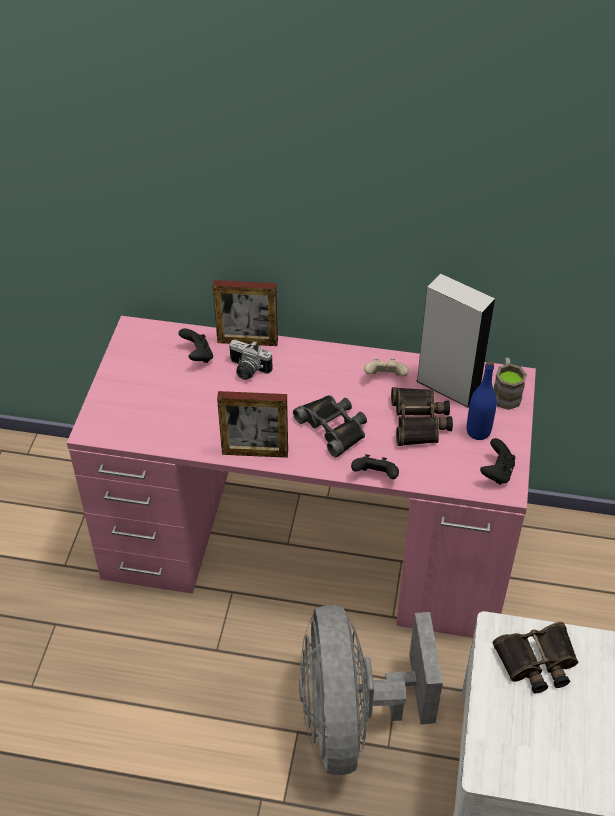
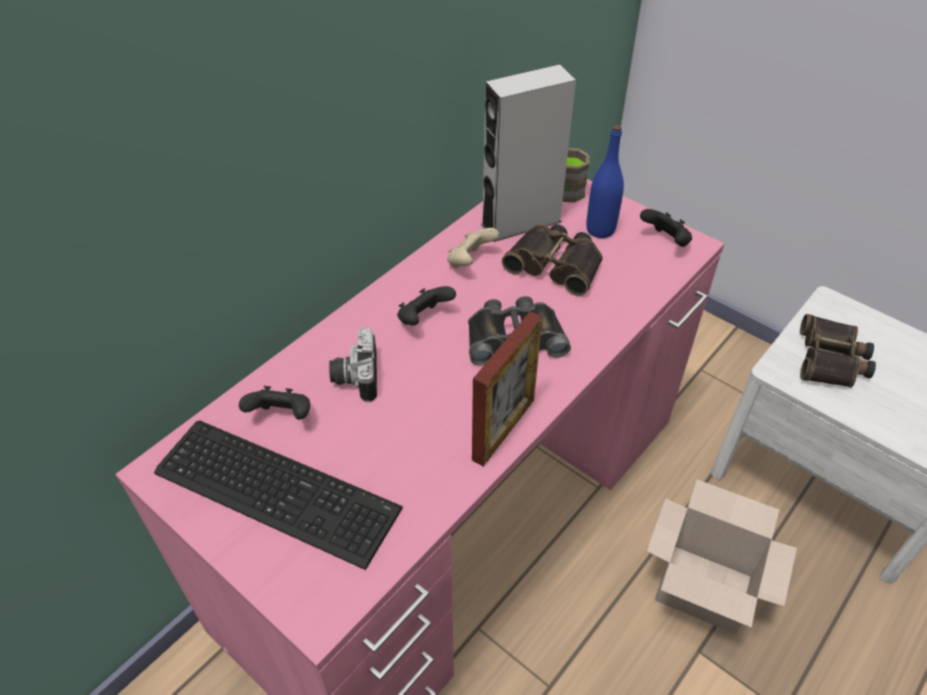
camera: 60 degrees left, 0 degrees up
picture frame [213,280,278,346] -> none
camera [229,340,273,380] -> camera turned 120 degrees clockwise [329,328,377,402]
grey fan [299,605,443,775] -> cardboard box [646,479,797,634]
black game controller [351,454,399,479] -> black game controller moved to [397,286,456,325]
none -> keyboard [154,420,403,570]

